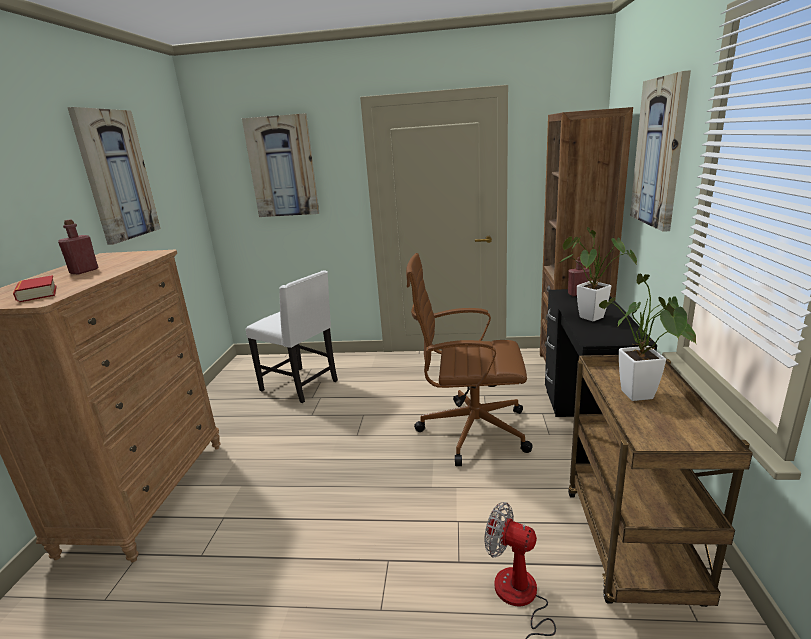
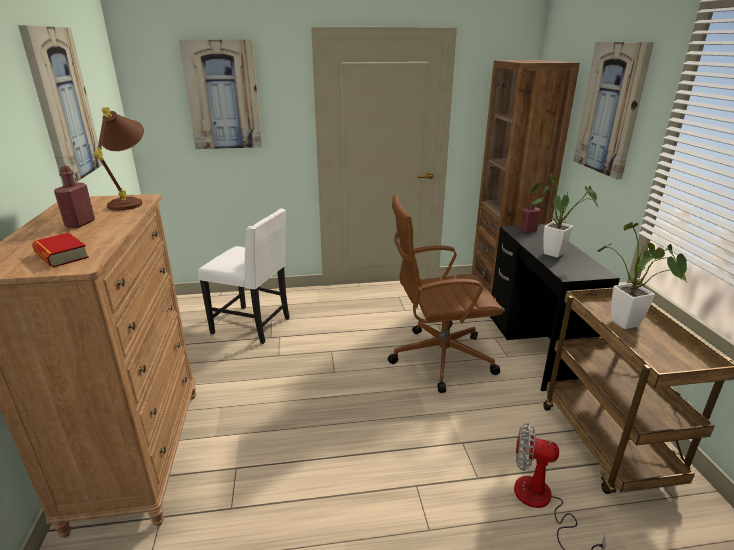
camera: 15 degrees left, 5 degrees up
none -> brown table lamp [93,107,144,211]

